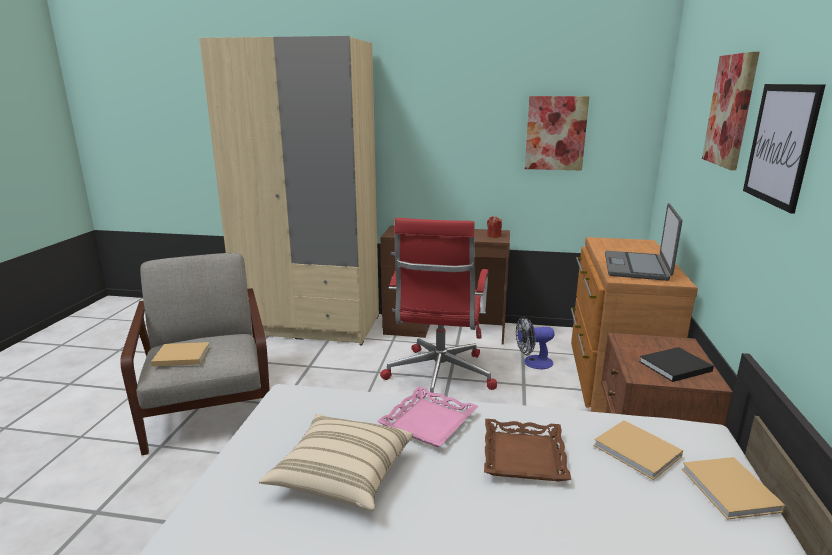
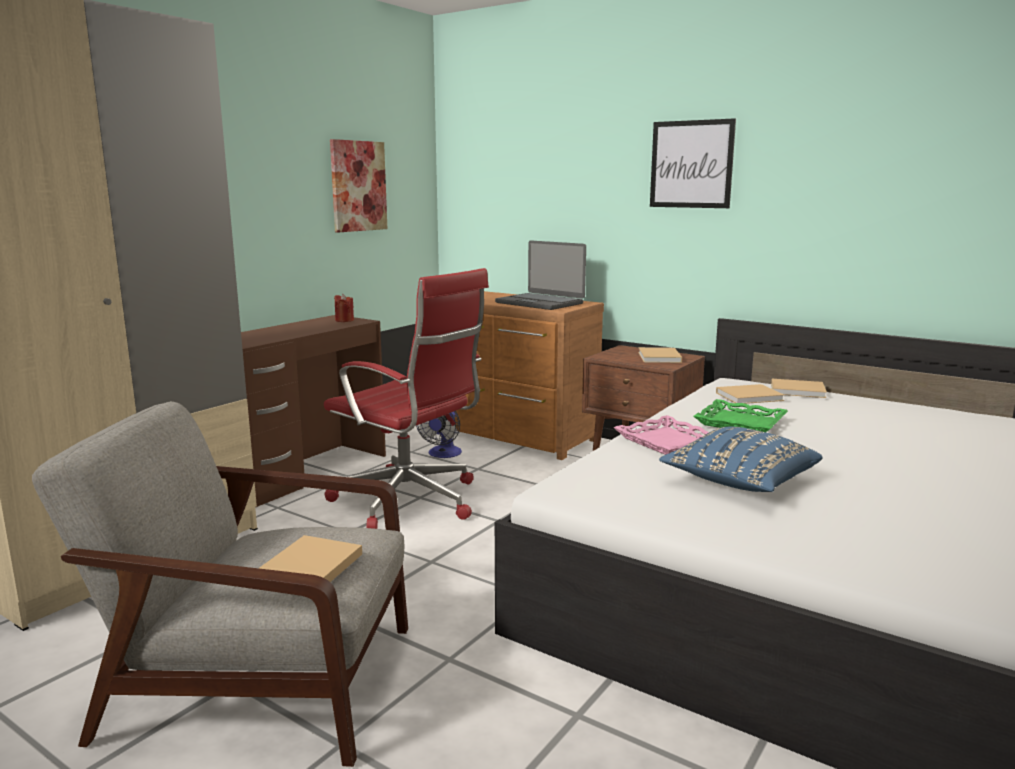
camera: 65 degrees left, 5 degrees down
beige pillow [259,414,413,511] -> blue pillow [659,427,823,492]
brown tray [484,419,571,481] -> green tray [694,399,788,432]
black book [639,347,714,382] -> beige book [638,347,682,363]
picture [702,52,760,170] -> none

